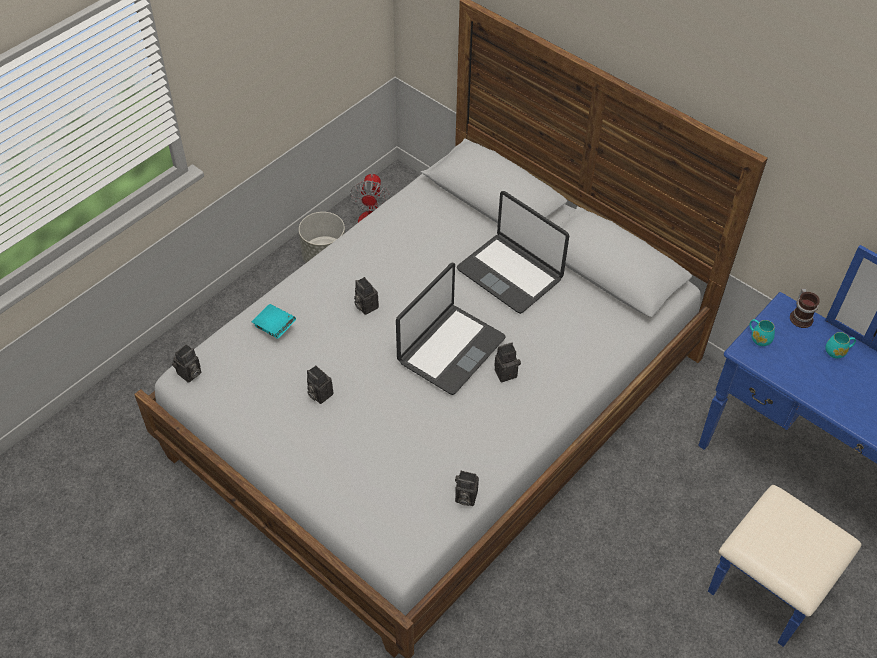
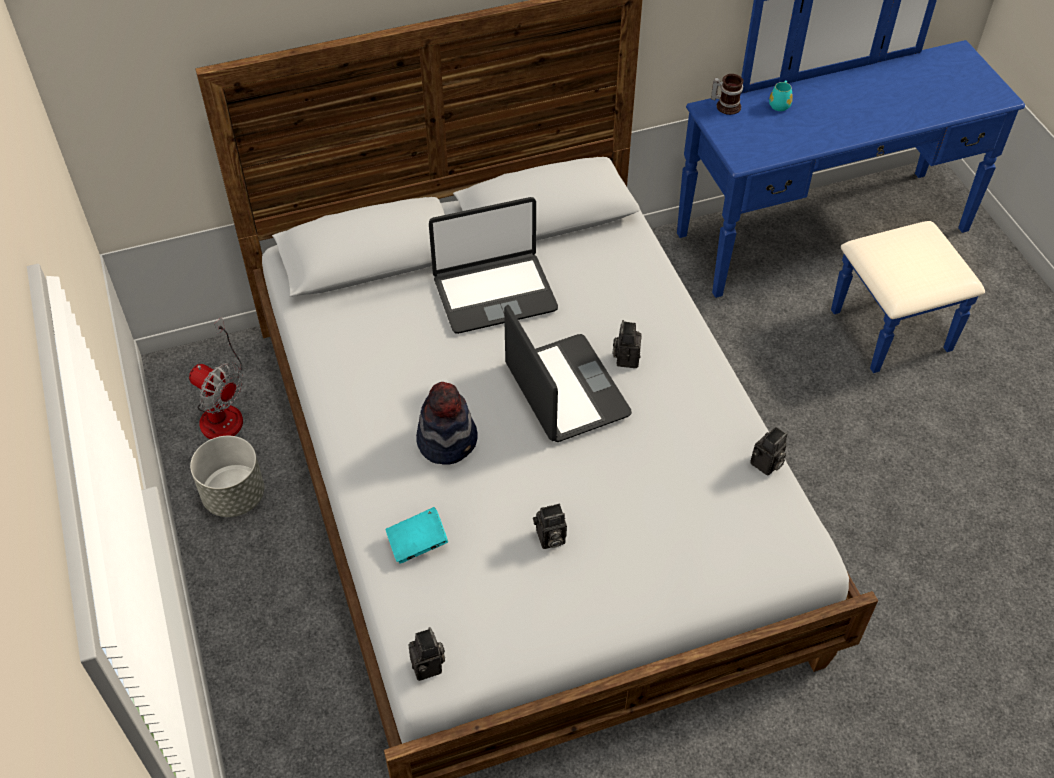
camera: 60 degrees left, 0 degrees up
camera [354,277,379,315] -> hat [416,382,478,465]
turquoise mug [749,319,775,346] -> none

